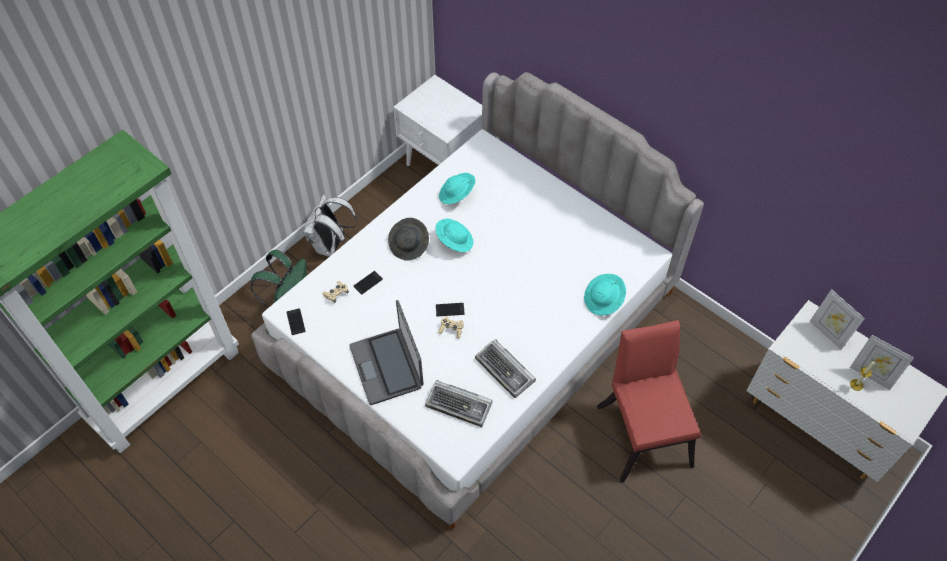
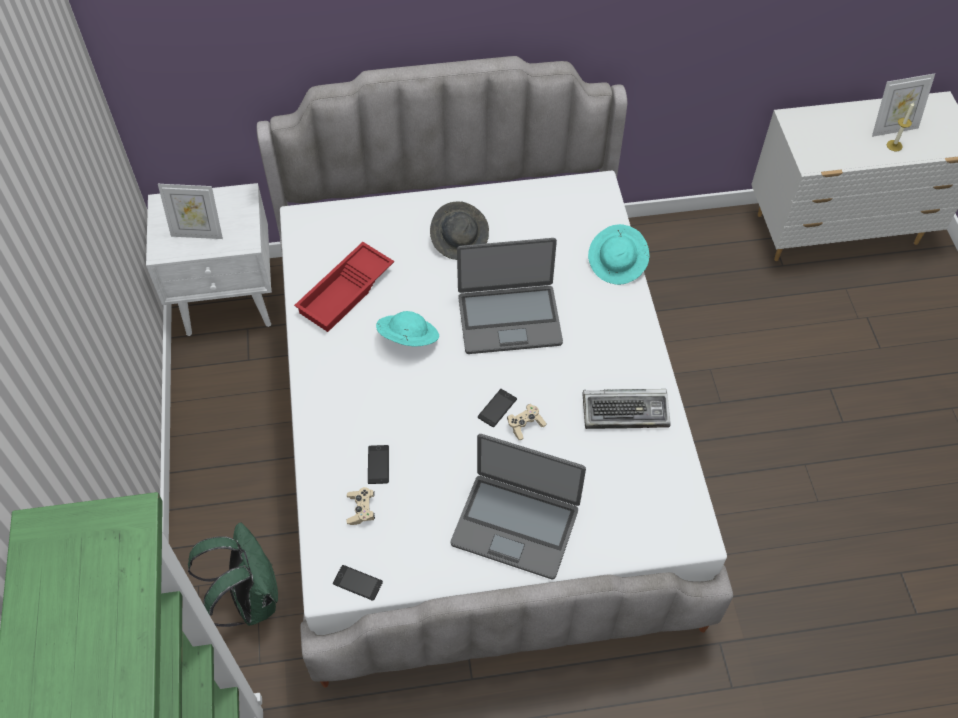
camera: 50 degrees left, 0 degrees up
white backpack [303,194,358,256] -> none
grey hat [388,218,429,261] -> grey hat moved to [430,201,489,260]
keyboard [425,380,493,427] -> none
turquoise hat [439,173,475,204] -> red tray [294,242,394,332]
red chair [597,320,701,483] -> none
picture frame [809,289,865,350] -> picture frame moved to [158,184,223,239]
none -> laptop [457,238,563,354]

